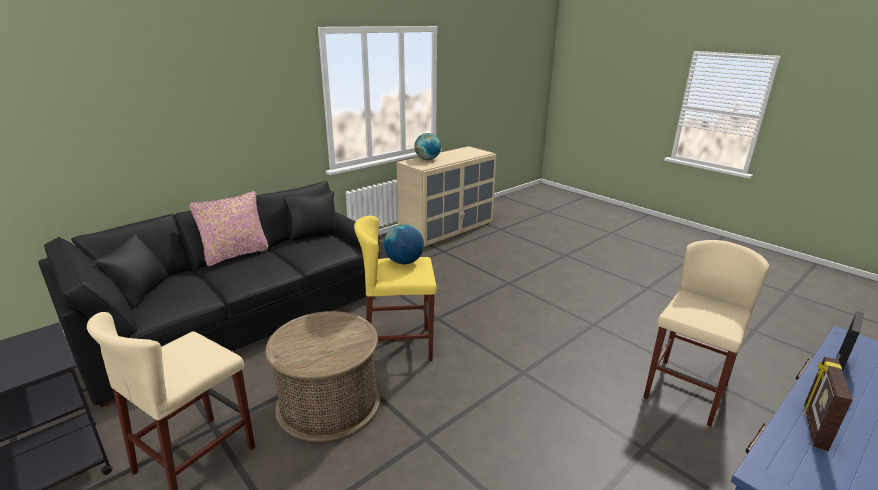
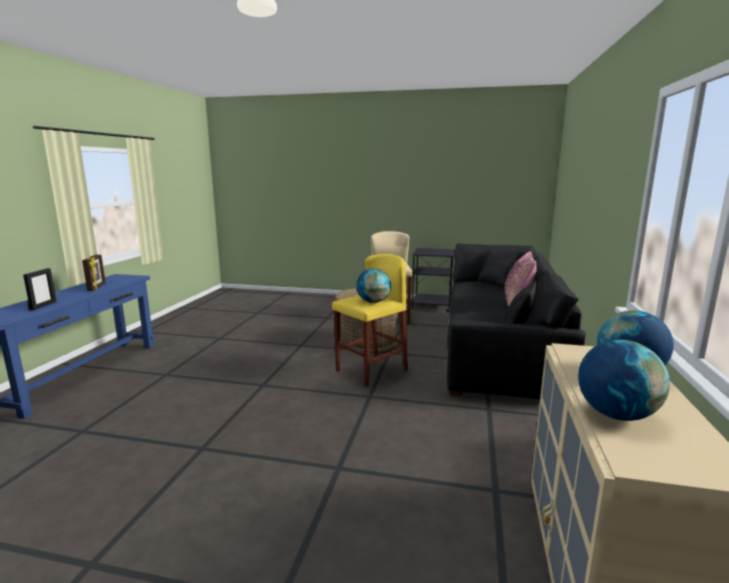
camera: 145 degrees right, 10 degrees down
beige stool [644,240,769,426] -> none
none -> globe [578,340,670,421]

